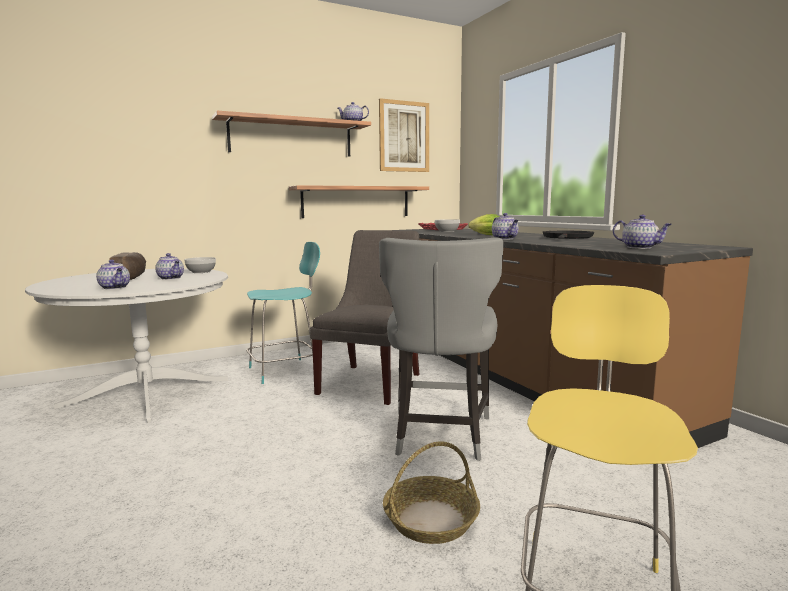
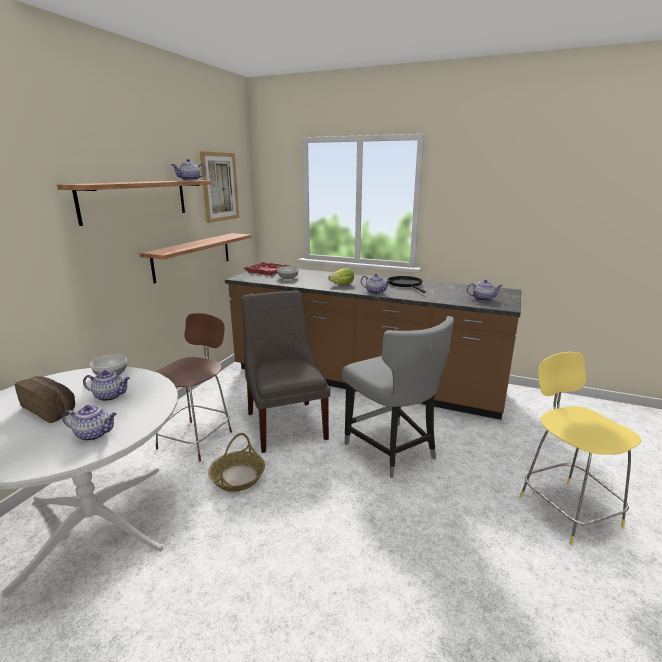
camera: 40 degrees left, 10 degrees up
turquoise stool [247,242,320,384] -> brown stool [154,313,232,462]
basket [383,441,480,544] -> basket moved to [208,433,265,492]

